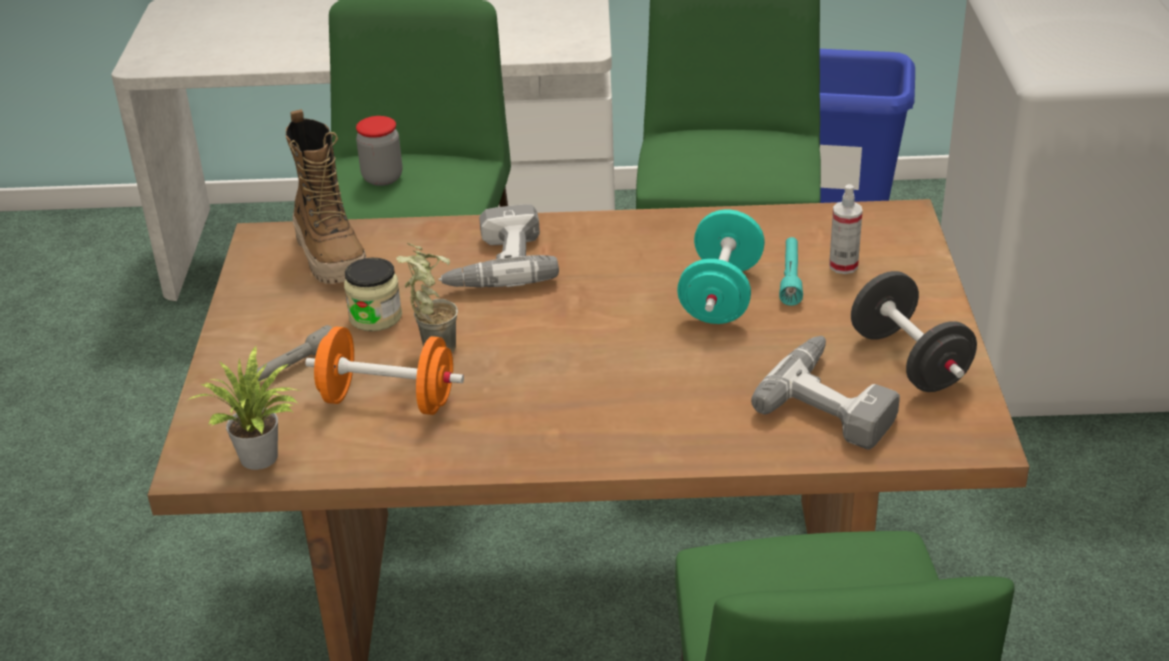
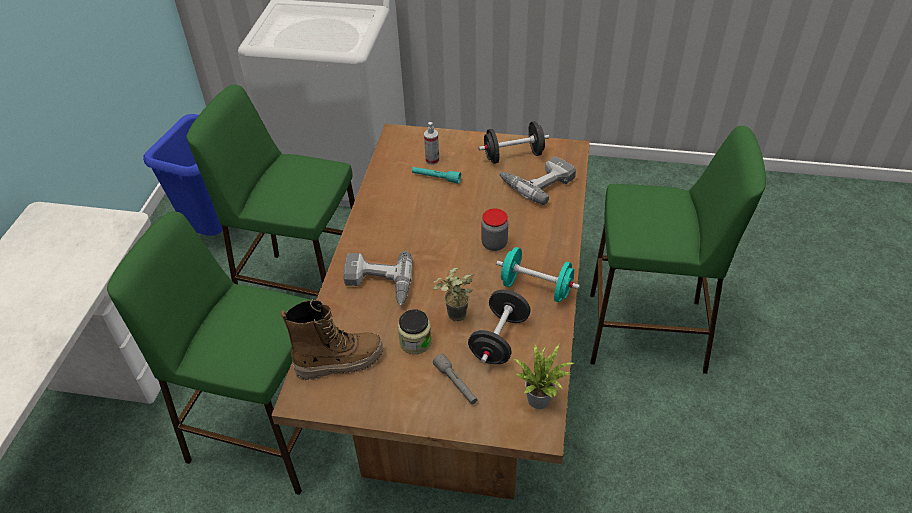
camera: 80 degrees left, 10 degrees up
orange dumbbell [305,327,464,415] -> black dumbbell [468,290,530,364]
jar [356,116,403,186] -> jar moved to [481,209,508,251]
turquoise dumbbell [677,210,765,324] -> turquoise dumbbell moved to [496,247,580,303]

